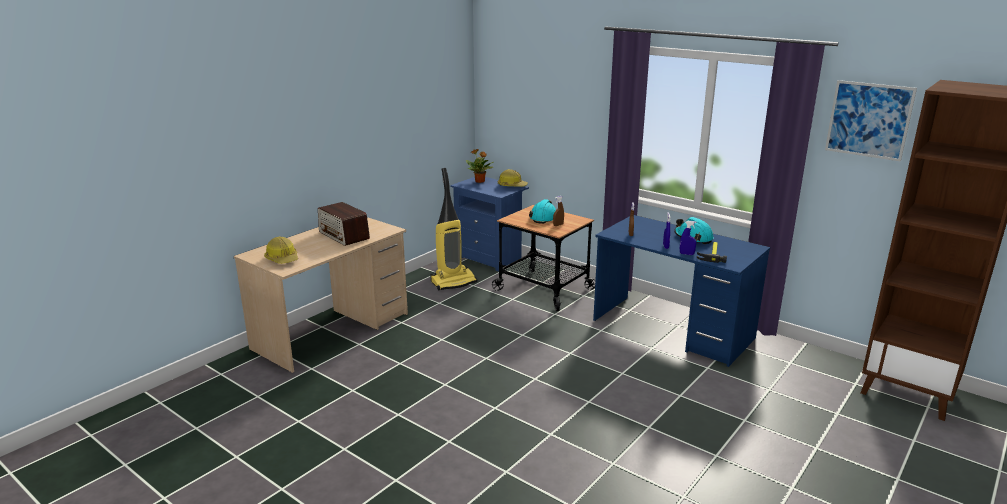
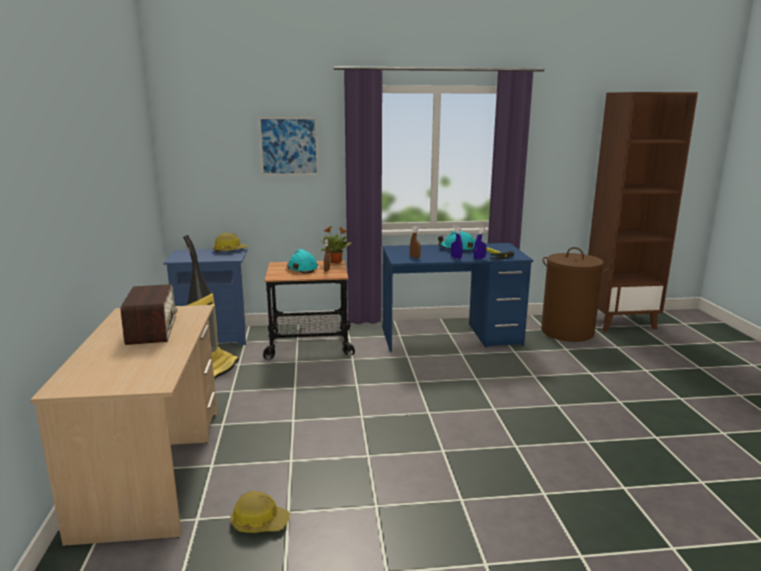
camera: 45 degrees left, 5 degrees down
hard hat [264,237,298,264] -> hard hat moved to [231,491,290,533]
radio [318,202,370,246] -> radio turned 105 degrees counterclockwise [120,284,177,345]
potted plant [466,149,493,183] -> potted plant moved to [321,226,352,263]
picture [825,80,917,162] -> picture moved to [259,117,319,176]
none -> brown laundry basket [541,247,609,342]

